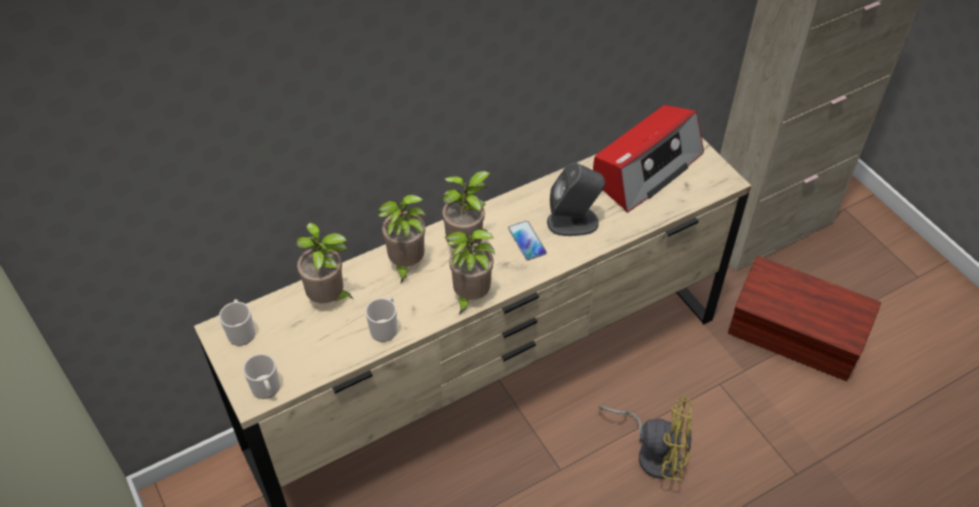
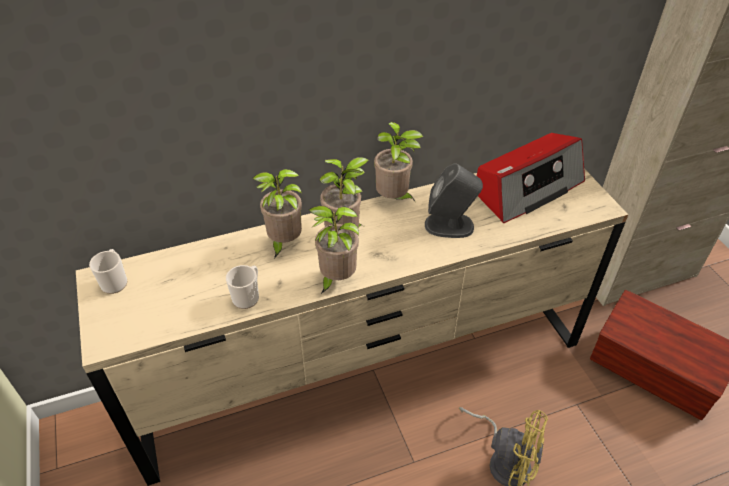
camera: 10 degrees right, 5 degrees down
mug [243,354,280,399] -> none
potted plant [297,222,354,303] -> potted plant moved to [374,122,423,201]
phone [508,221,547,260] -> none

